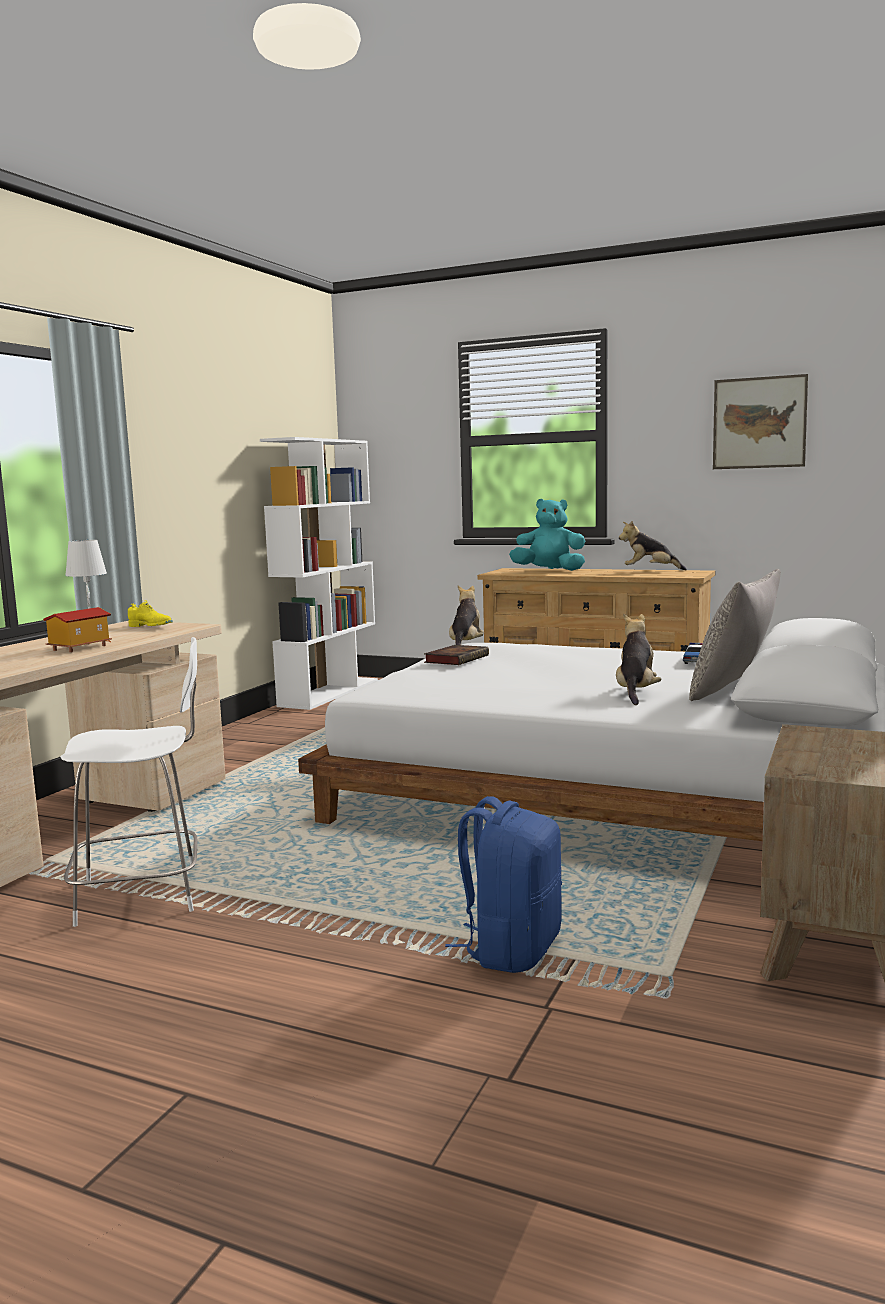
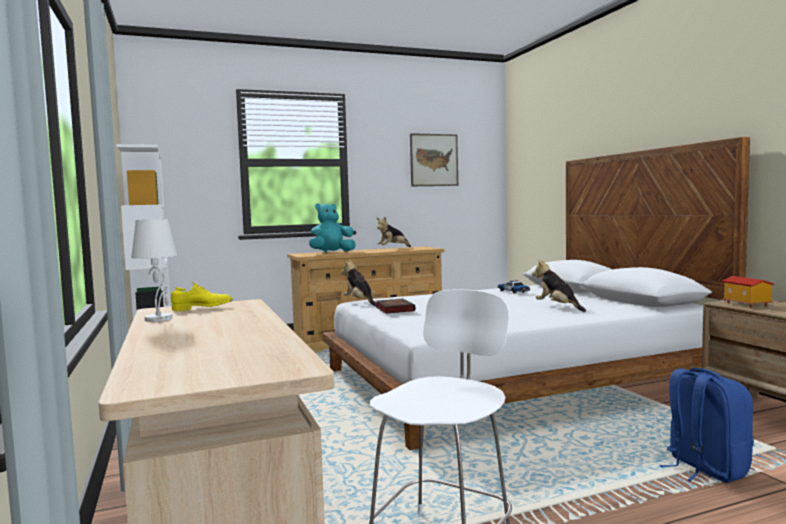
camera: 45 degrees left, 5 degrees down
toy house [43,607,112,653] -> toy house moved to [722,276,774,308]
grey pillow [689,569,781,701] -> none

